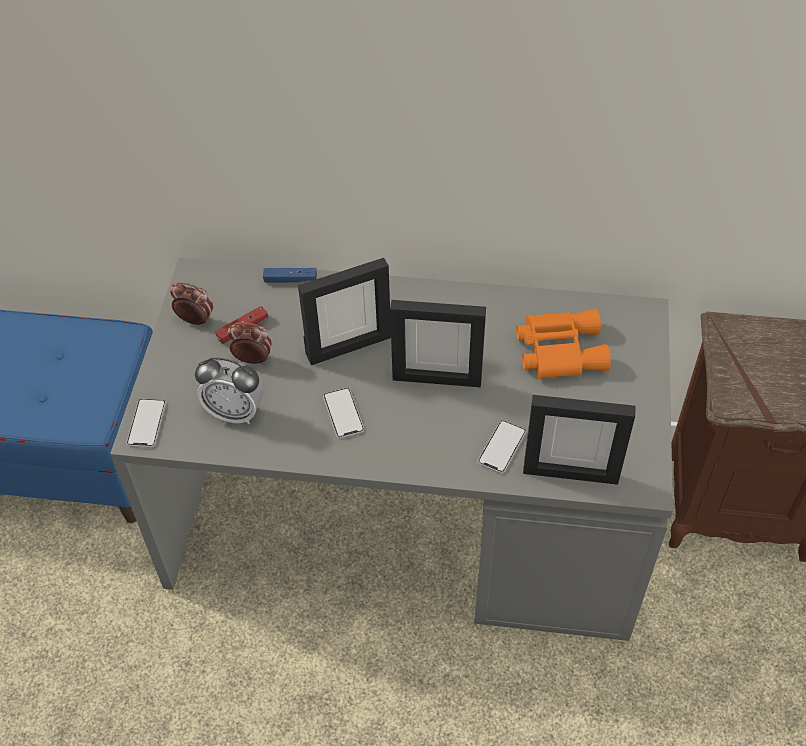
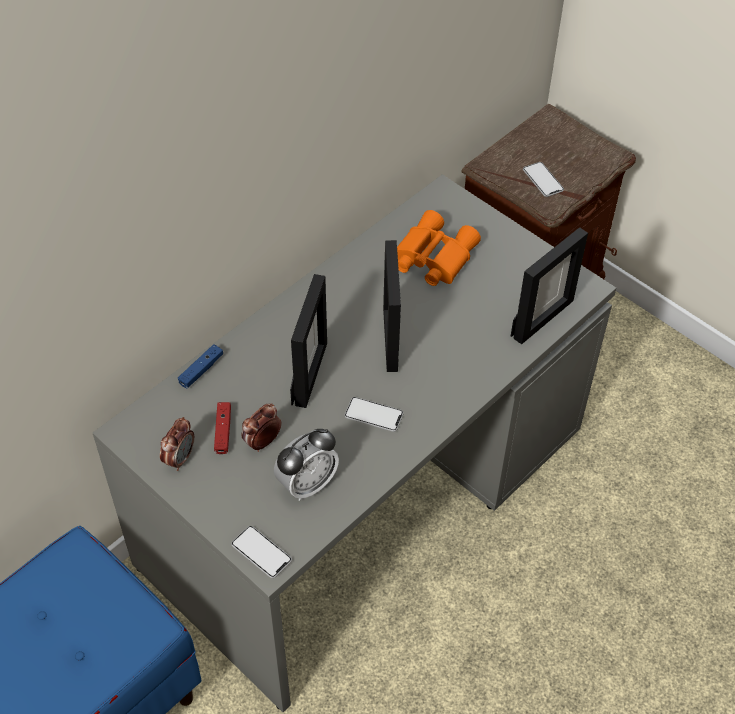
camera: 55 degrees left, 0 degrees up
alarm clock [170,282,213,327] -> alarm clock turned 150 degrees clockwise [160,417,194,471]
picture frame [390,300,486,387] -> picture frame turned 135 degrees clockwise [383,240,401,372]
phone [478,420,526,473] -> phone moved to [523,162,564,197]

